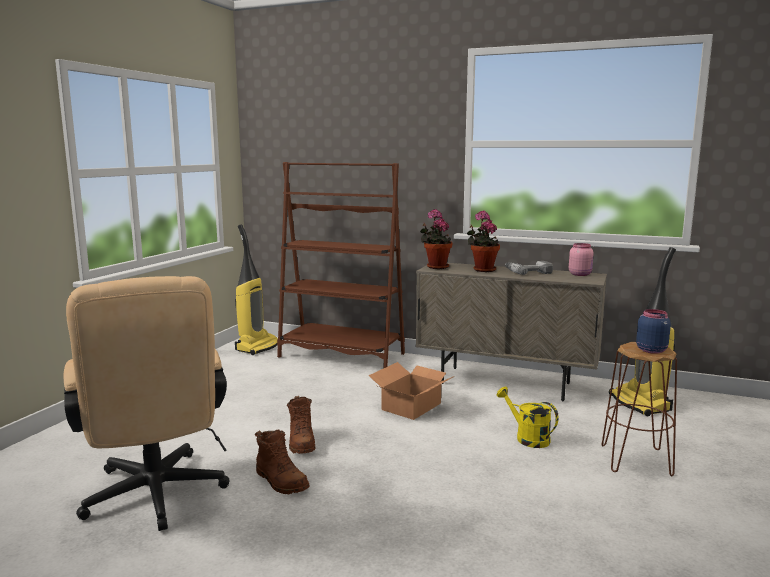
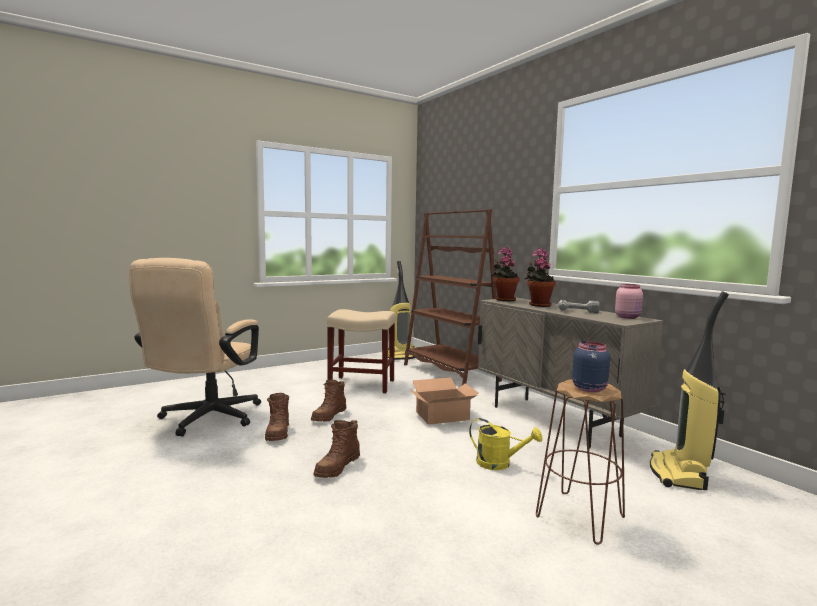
camera: 35 degrees right, 5 degrees down
yellow watering can [497,387,559,448] -> yellow watering can turned 120 degrees clockwise [469,418,542,470]
none -> brown boot [313,420,360,478]
none -> beige stool [327,309,396,393]

